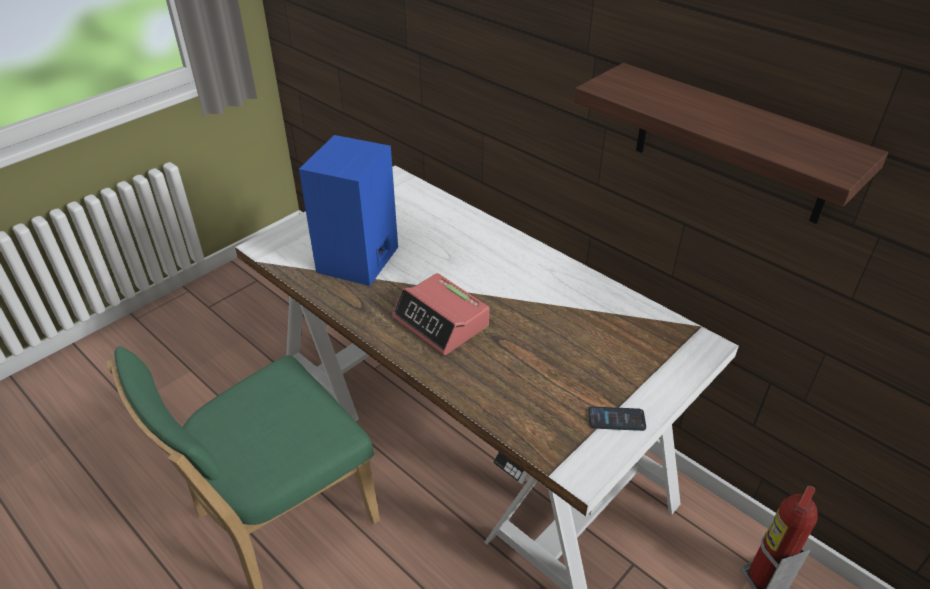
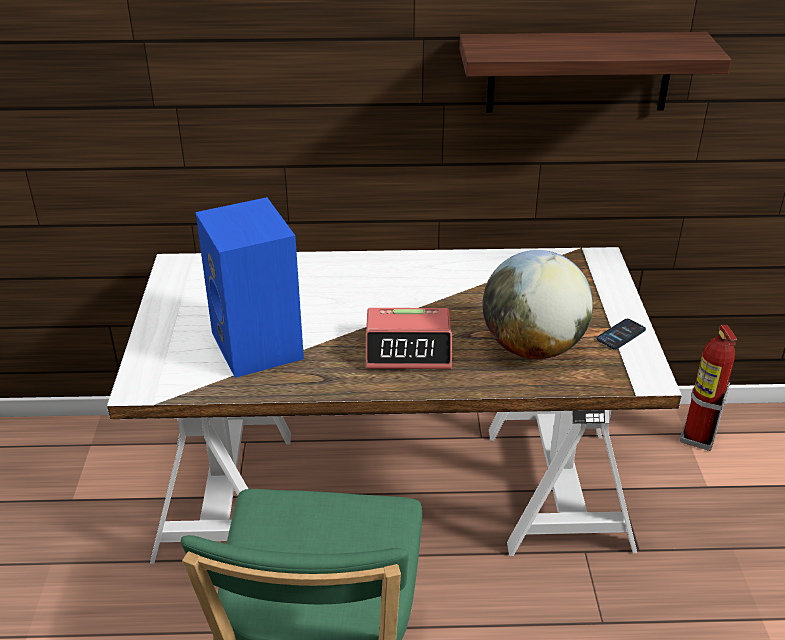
camera: 45 degrees left, 5 degrees down
none -> globe [482,250,593,359]

